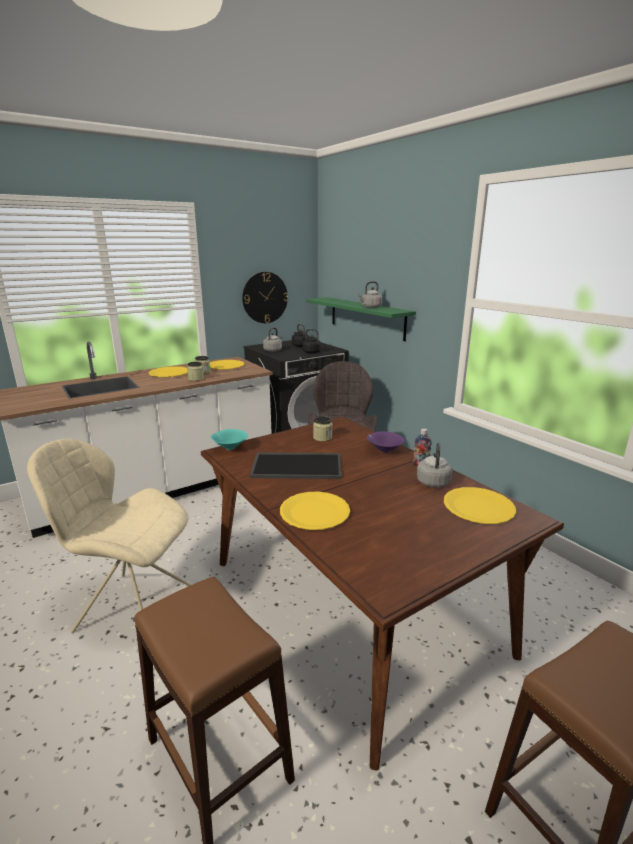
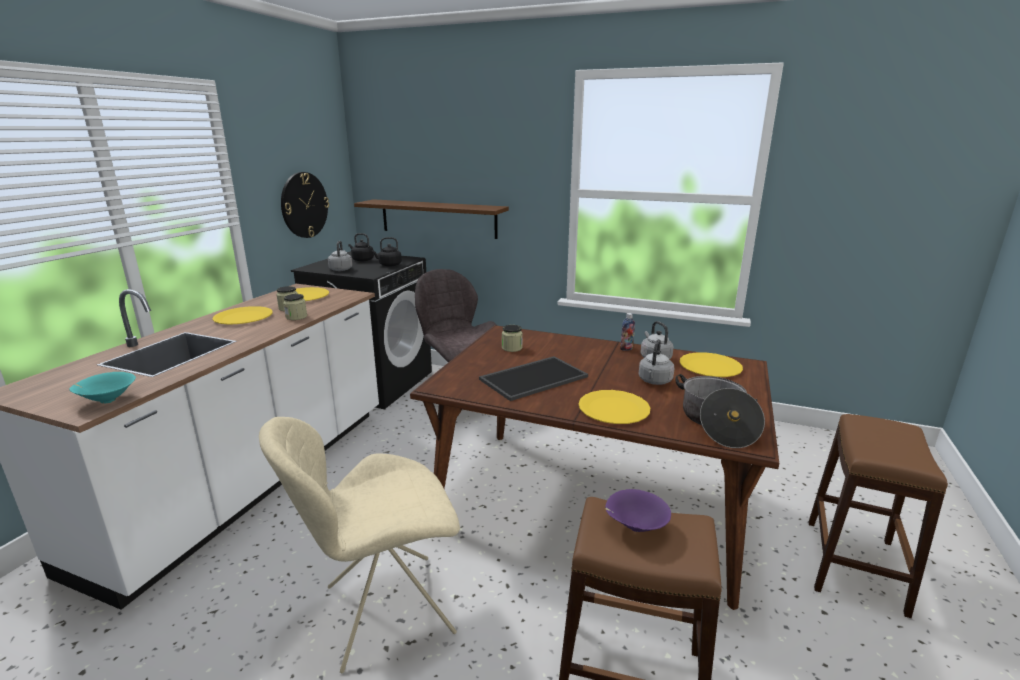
camera: 35 degrees left, 0 degrees up
turquoise bowl [211,429,248,450] -> turquoise bowl moved to [69,372,136,403]
green shelf [306,297,416,341] -> brown shelf [354,199,509,239]
grey kettle [358,281,382,308] -> grey kettle moved to [639,339,674,385]
purple bowl [367,431,405,453] -> purple bowl moved to [605,489,671,532]
none -> cooking pot [675,374,765,448]

